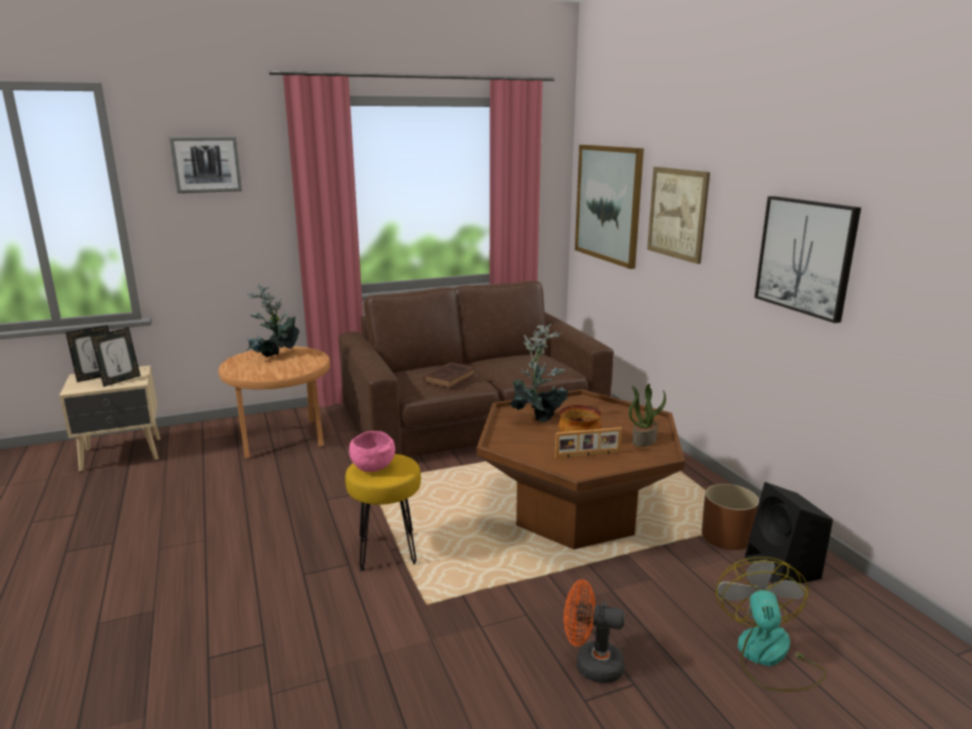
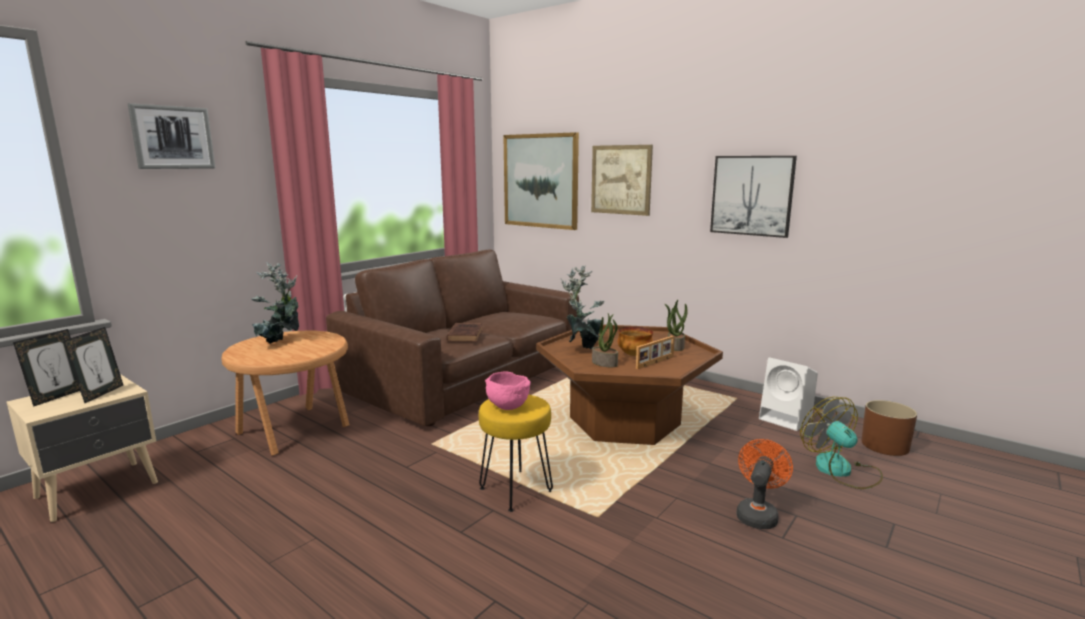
camera: 30 degrees left, 5 degrees down
orange fan [564,580,625,683] -> orange fan turned 135 degrees clockwise [737,439,793,529]
brown planter [702,484,759,550] -> brown planter moved to [861,400,917,456]
black speaker [745,482,833,584] -> white speaker [759,357,818,431]
none -> potted plant [592,314,618,367]

